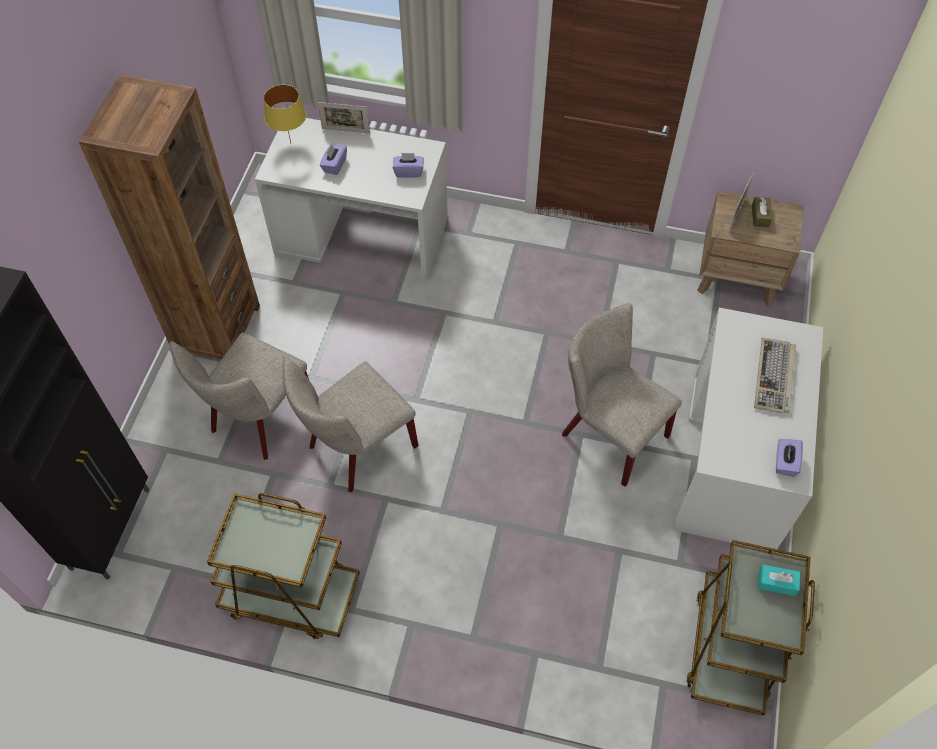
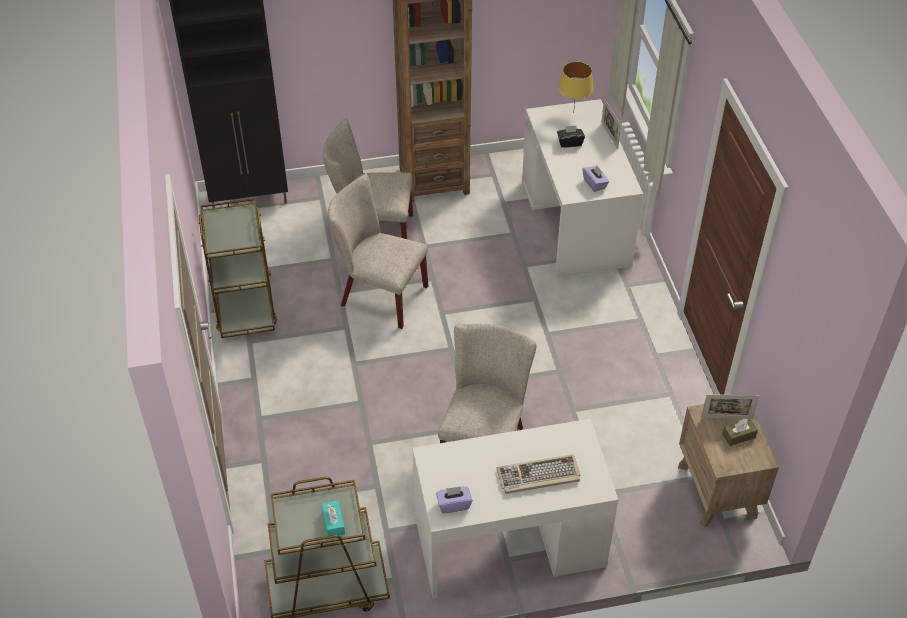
camera: 65 degrees right, 10 degrees down
purple tissue box [320,144,347,175] -> black tissue box [557,125,585,148]

